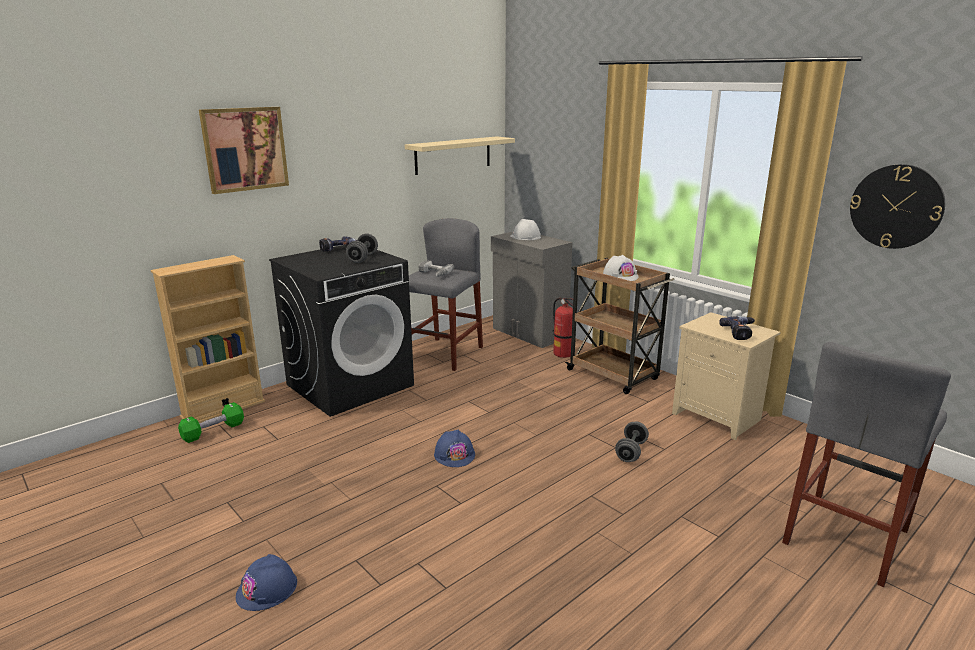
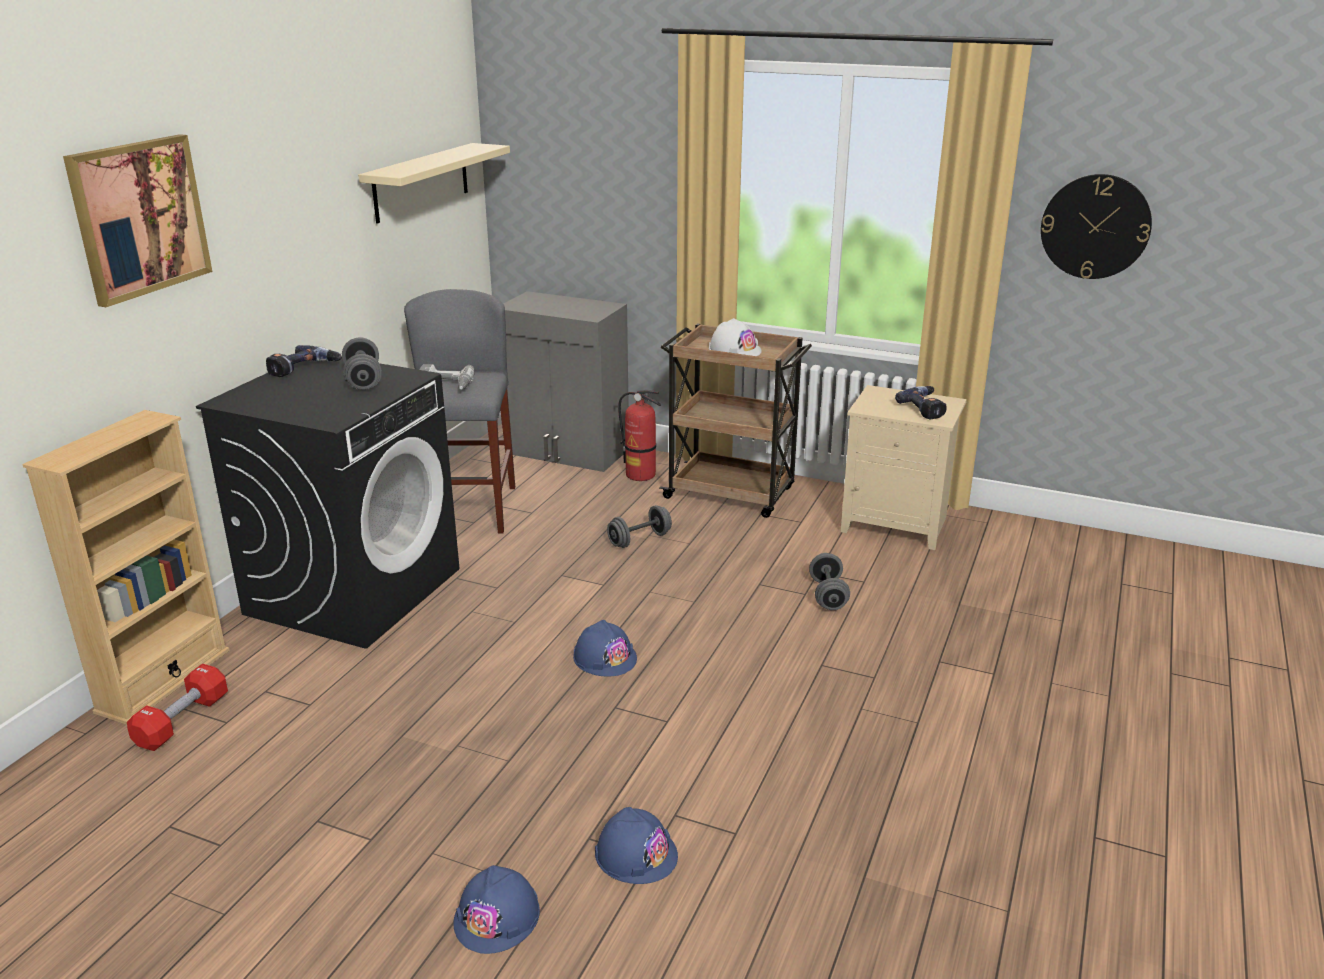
camera: 25 degrees left, 5 degrees up
green dumbbell [178,402,244,443] -> red dumbbell [127,664,228,751]
white hard hat [510,219,541,240] -> none
grey stool [782,342,951,587] -> none
none -> blue hard hat [595,807,678,884]
none -> grey dumbbell [607,505,672,548]

